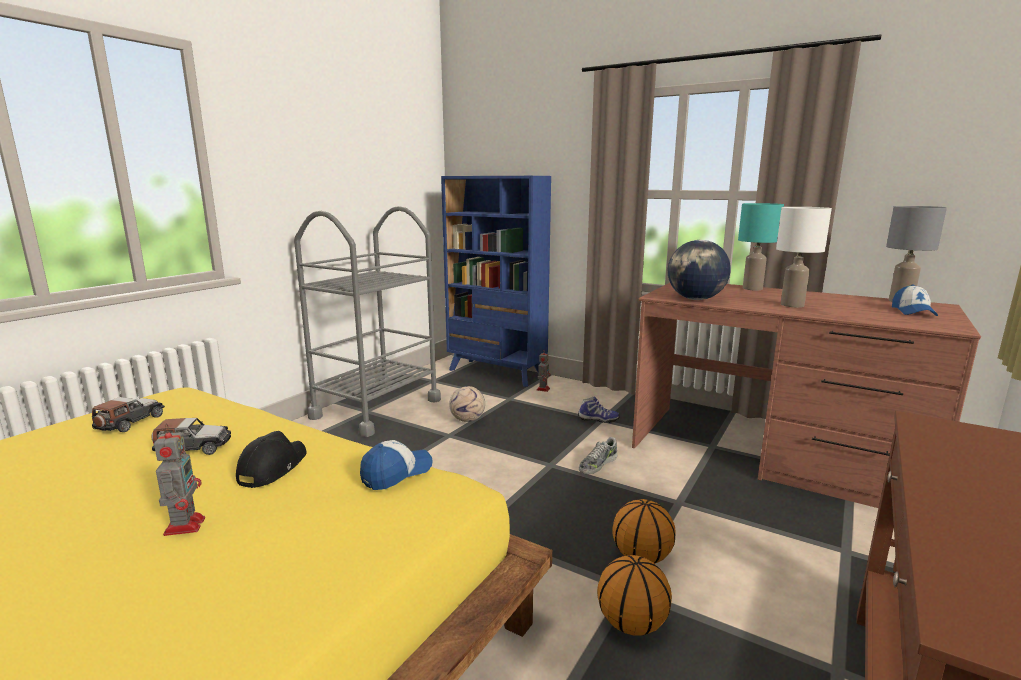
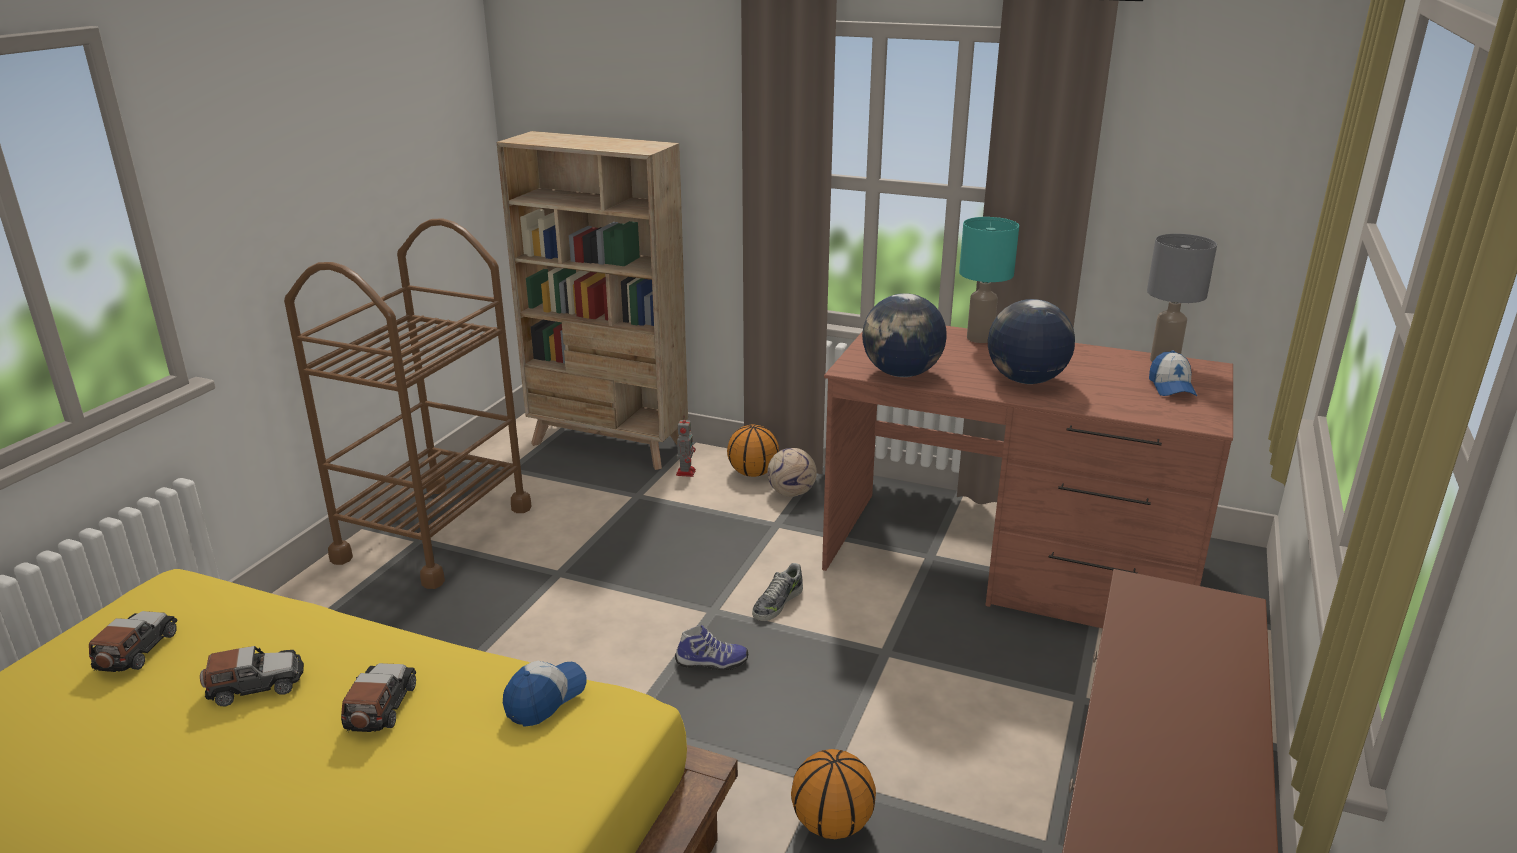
camera: 10 degrees left, 10 degrees up
toy robot [154,423,205,536] -> none
black cap [236,431,307,488] -> toy car [341,663,416,732]
grey cart [294,206,441,437] -> brown cart [284,218,532,589]
blue bookcase [441,176,551,387] -> beige bookcase [497,131,688,470]
football [449,386,485,422] -> football moved to [767,448,817,497]
shoe [578,396,620,423] -> shoe moved to [675,625,748,670]
basketball [612,499,675,563] -> basketball moved to [727,424,779,477]
white table lamp [776,207,832,307] -> globe [988,299,1075,384]

